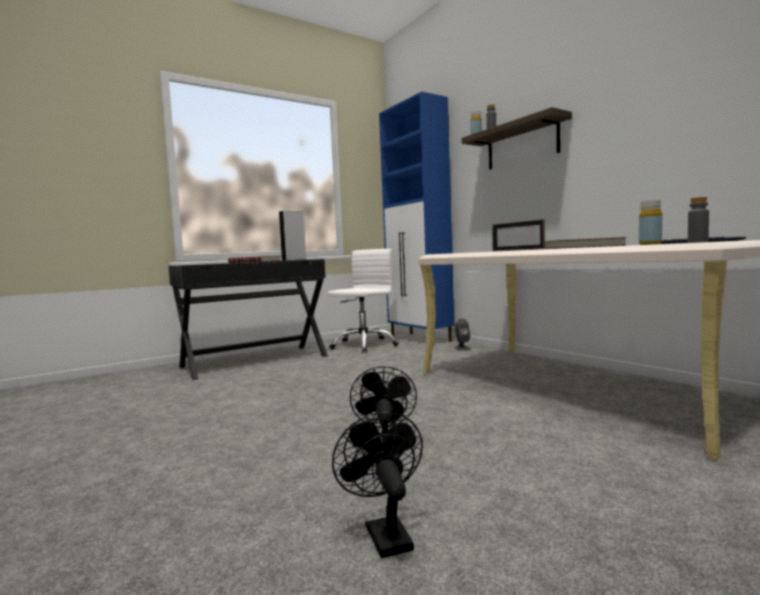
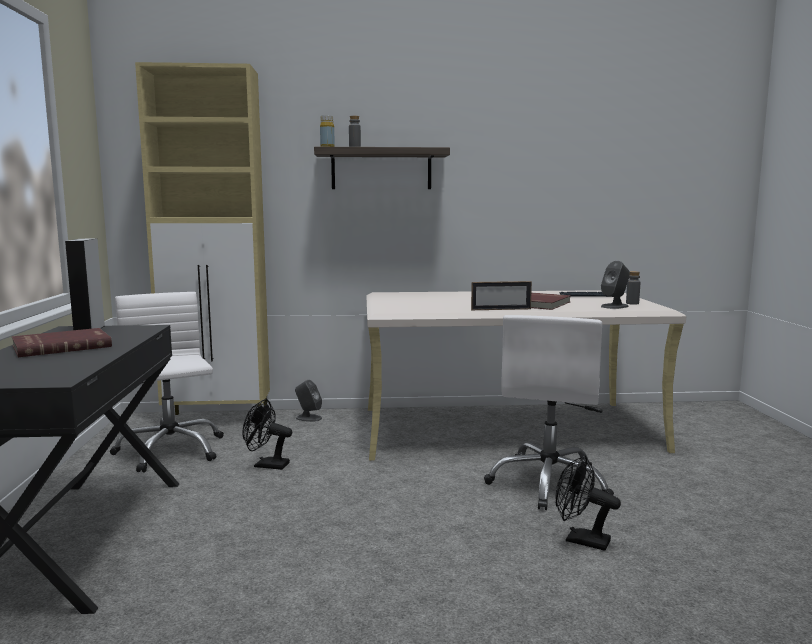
camera: 60 degrees left, 5 degrees up
black fan [332,412,423,558] -> black fan moved to [242,399,292,470]
blue cabinet [379,91,454,342] -> beige cabinet [135,62,270,415]
yellow bottle [639,200,662,245] -> grey speaker [601,261,630,309]
none -> white office chair [484,315,614,510]

